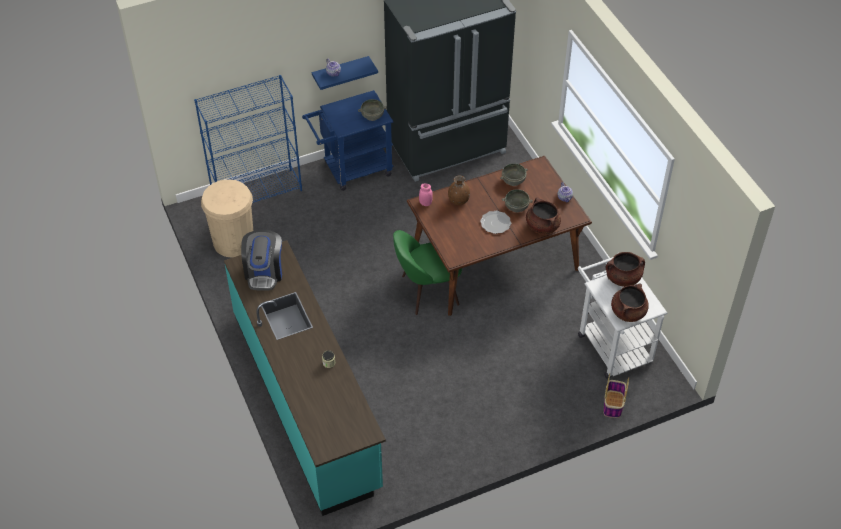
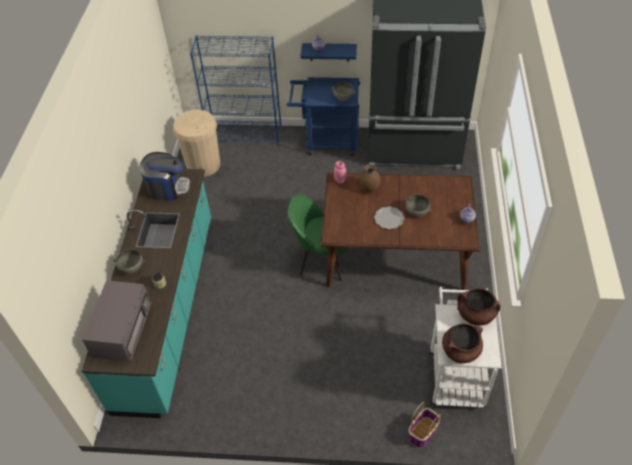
camera: 30 degrees right, 0 degrees up
coffee machine [241,230,282,291] -> coffee machine turned 120 degrees counterclockwise [139,152,191,201]
grey bowl [500,163,528,186] -> grey bowl moved to [113,249,145,274]
brown cooking pot [526,198,561,234] -> none
none -> grey microwave [82,280,151,362]

